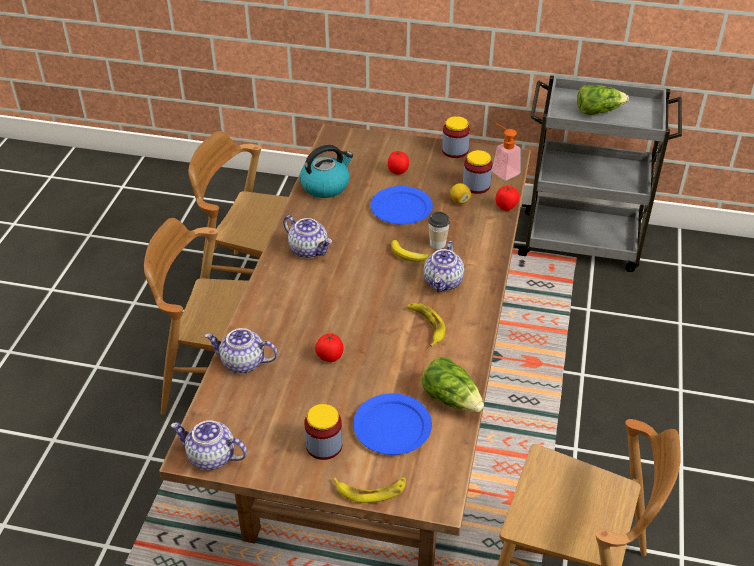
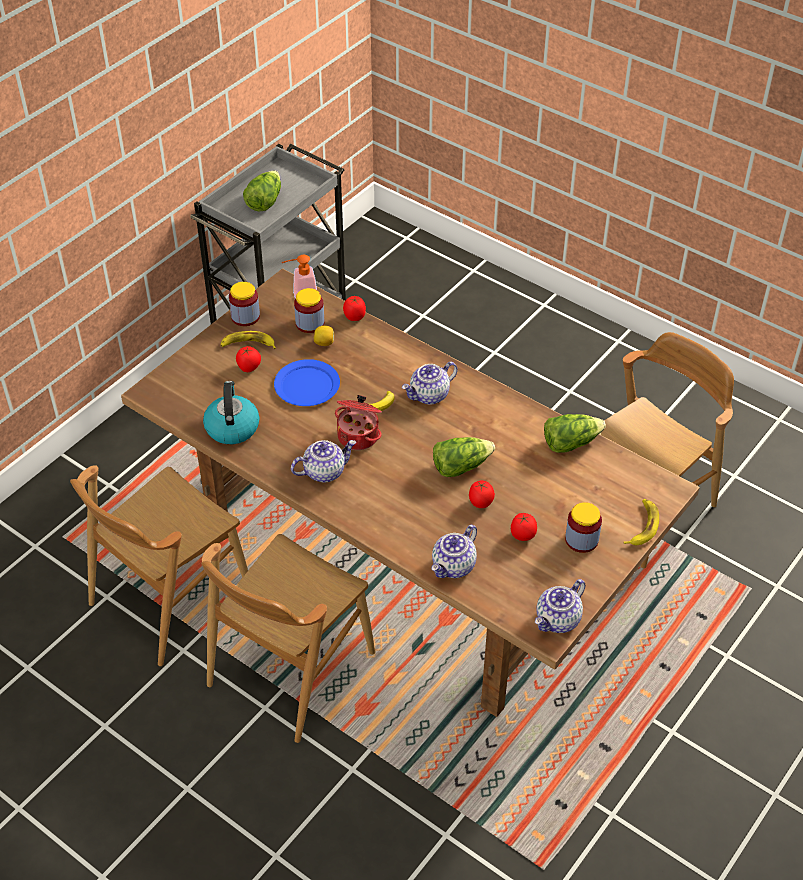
camera: 65 degrees left, 5 degrees up
blue plate [353,393,432,455] -> none
banana [407,303,446,347] -> banana moved to [220,331,276,349]
teapot [424,241,464,292] -> teapot turned 105 degrees clockwise [402,362,458,405]
cup [428,212,450,249] -> none
none -> cooking pot [335,395,382,450]
none -> lettuce [433,437,495,477]
none -> tomato [511,513,537,541]

